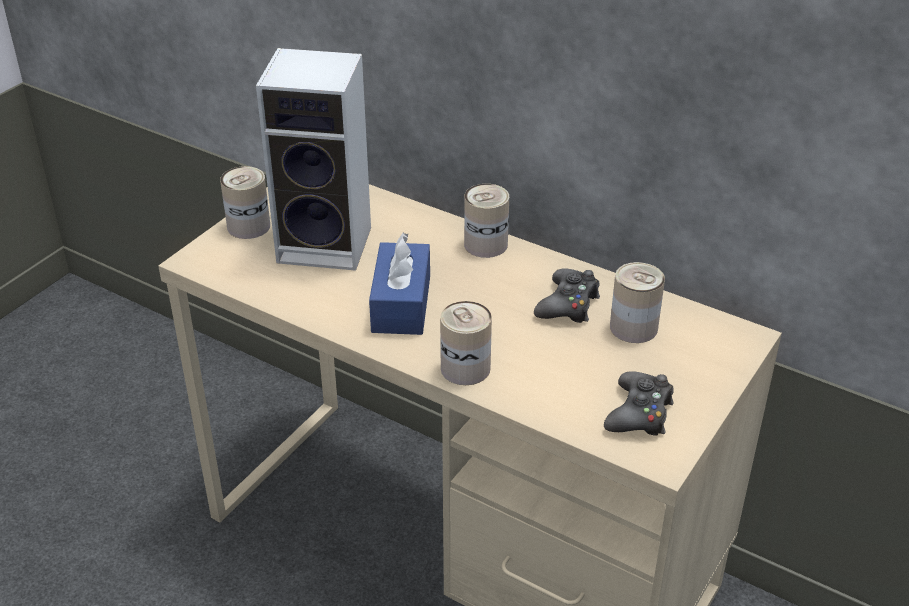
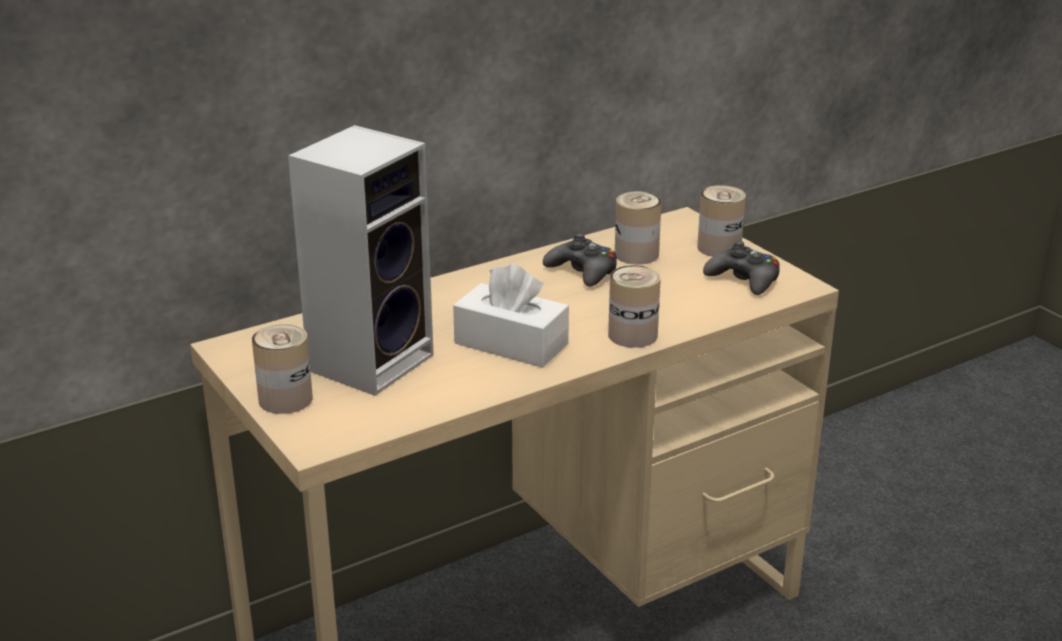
camera: 65 degrees left, 10 degrees down
blue tissue box [369,233,430,335] -> white tissue box [453,264,569,368]
can [464,184,509,258] -> can moved to [697,185,746,257]

